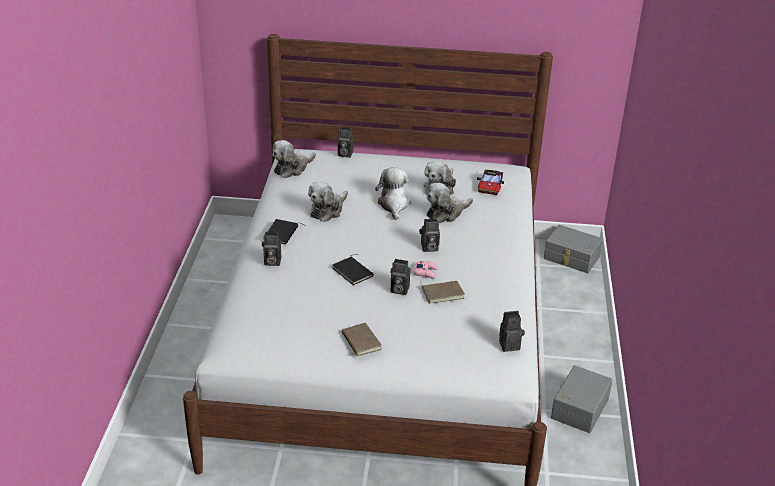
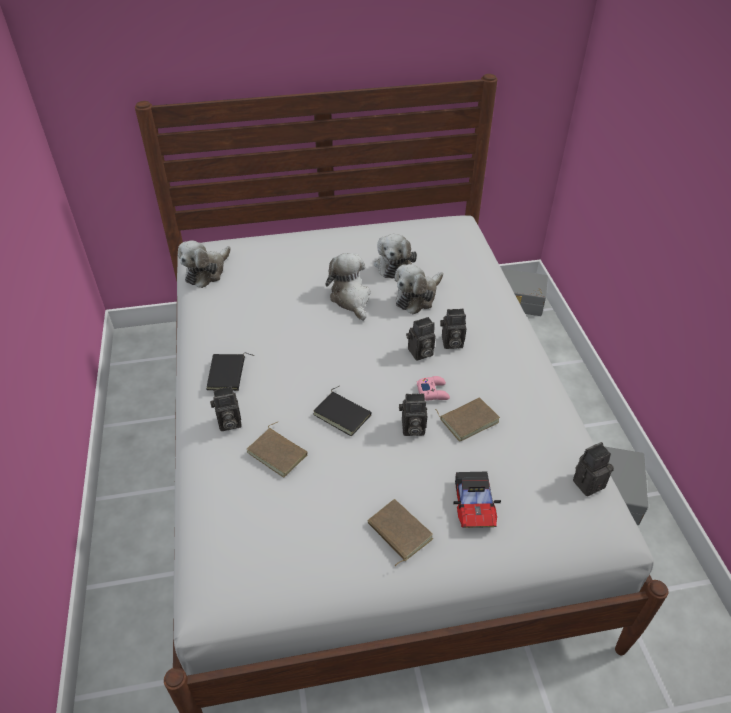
camera: 15 degrees left, 10 degrees up
plush toy [308,182,348,222] -> none
camera [337,127,354,158] -> camera moved to [440,309,466,349]
toy car [477,170,504,195] -> toy car moved to [453,472,501,528]
none -> brown book [247,422,308,478]

